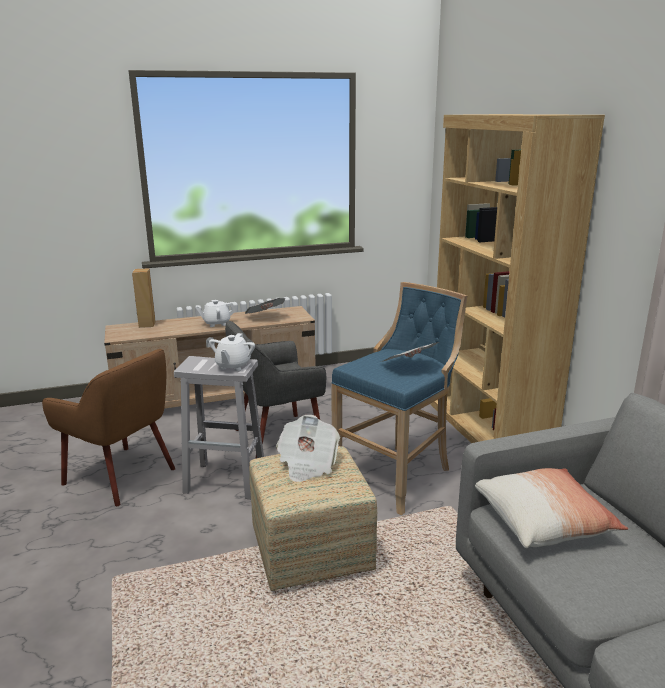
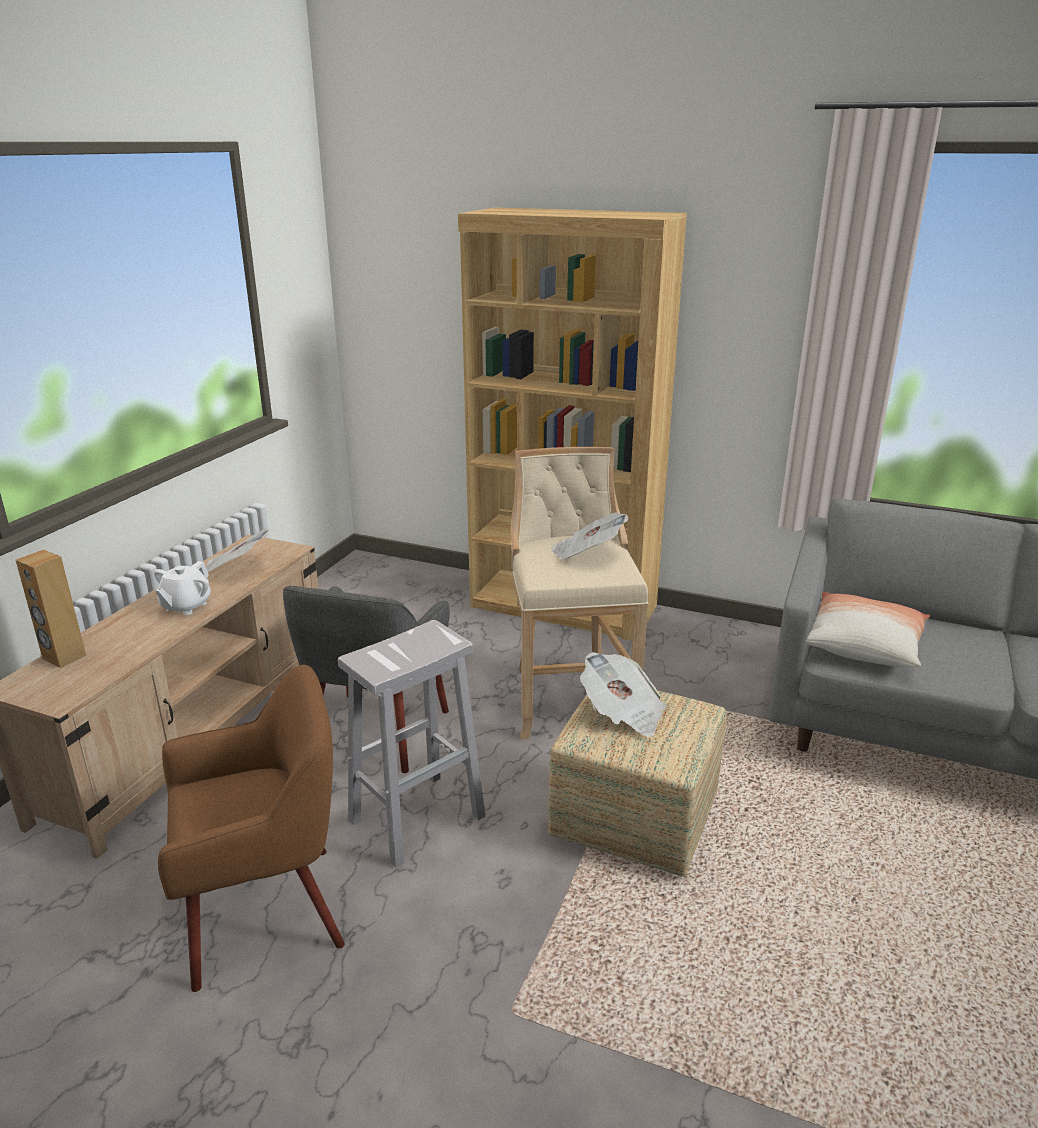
camera: 50 degrees left, 5 degrees up
white teapot [209,333,255,371] -> none
blue stool [331,282,467,515] -> beige stool [511,447,648,740]

